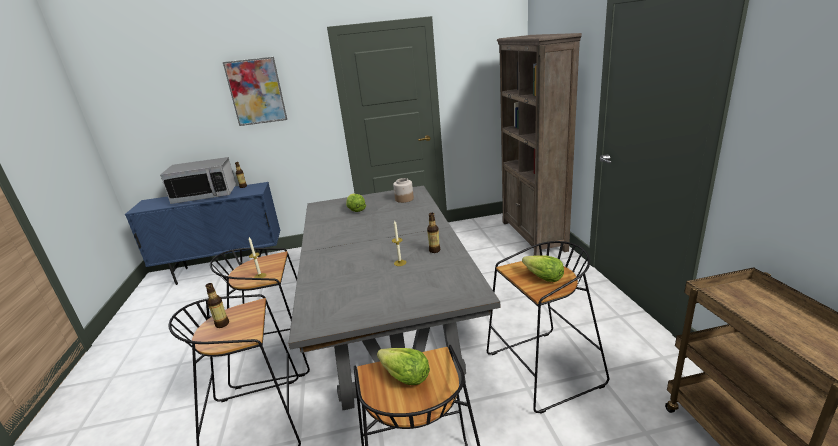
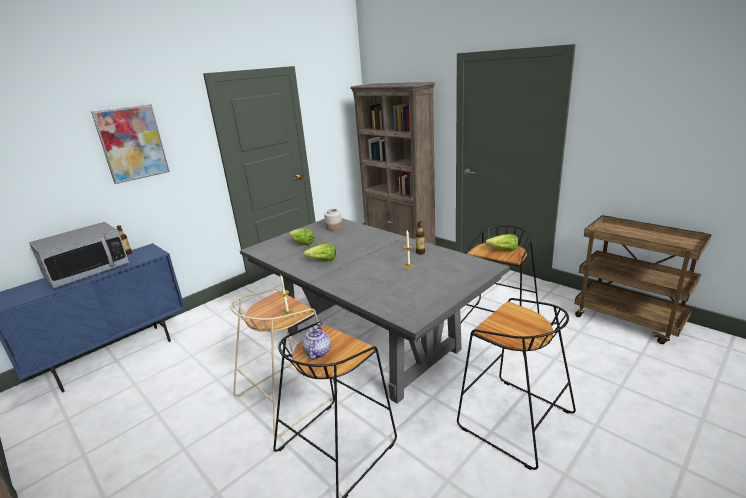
camera: 35 degrees left, 0 degrees up
bottle [205,283,229,328] -> teapot [302,323,331,360]
black stool [210,248,310,389] -> beige stool [230,288,338,437]
lettuce [377,348,430,385] -> lettuce moved to [303,243,336,261]

